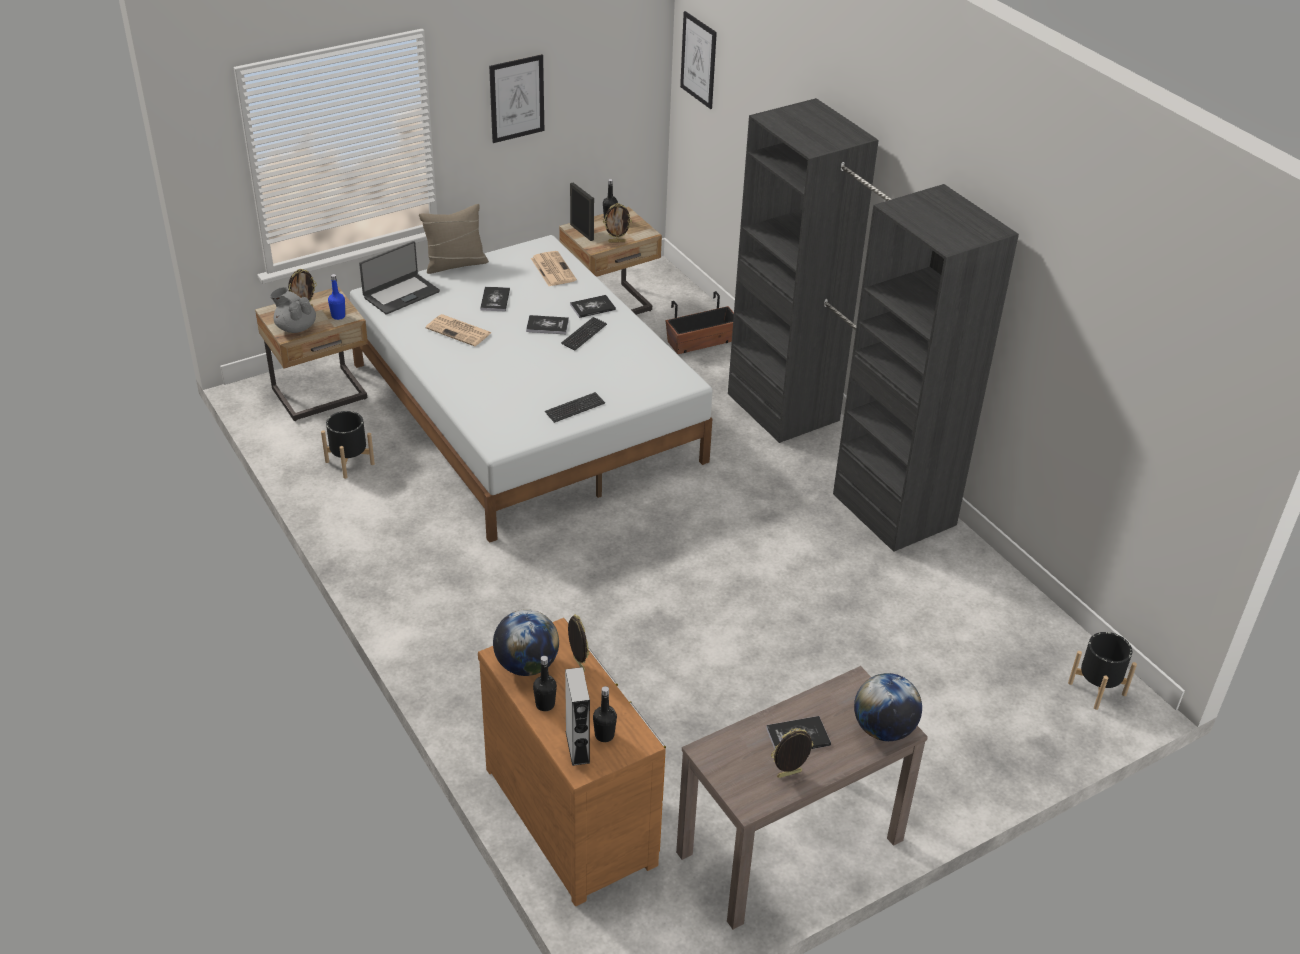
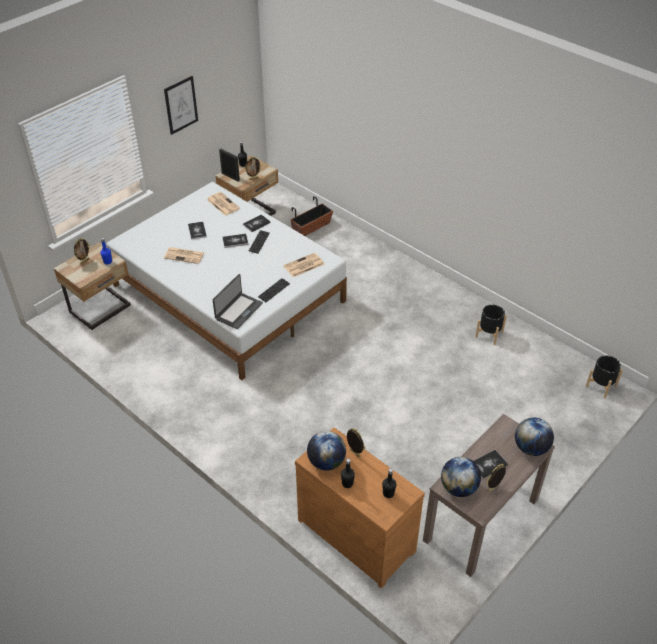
camera: 15 degrees left, 5 degrees up
grey teapot [270,287,316,333] -> none
black planter [321,411,375,479] -> black planter moved to [475,305,507,345]
laptop [359,241,440,315] -> laptop moved to [213,274,263,329]
beige pillow [419,204,489,274] -> none
grey speaker [565,667,590,766] -> none
picture [680,11,717,109] -> none
black wardrobe [728,98,1019,552] -> none
none -> newspaper [283,253,324,277]
none -> globe [441,457,481,497]

